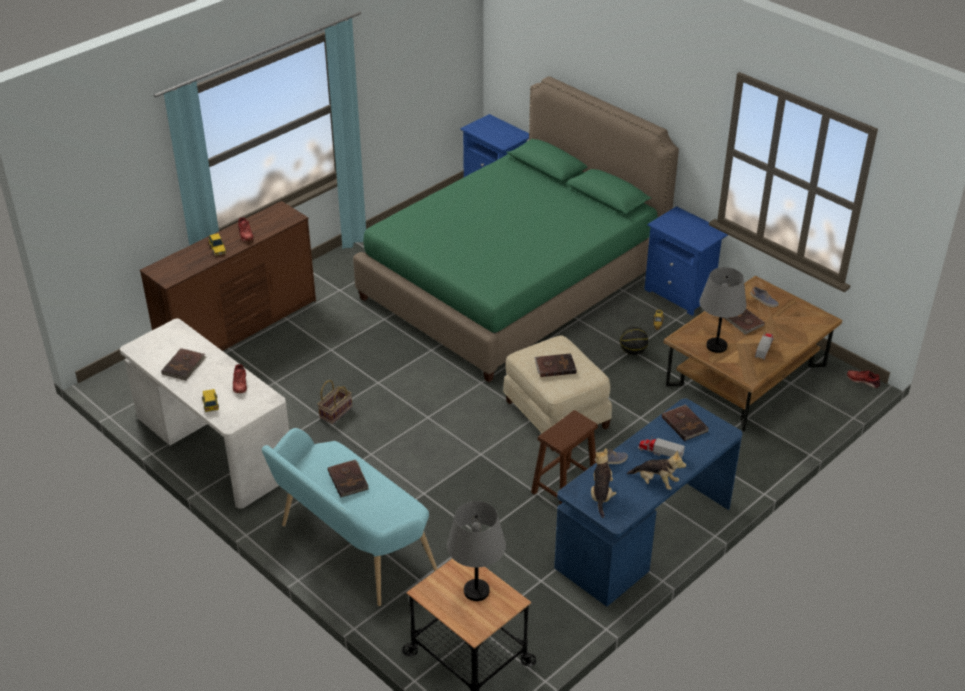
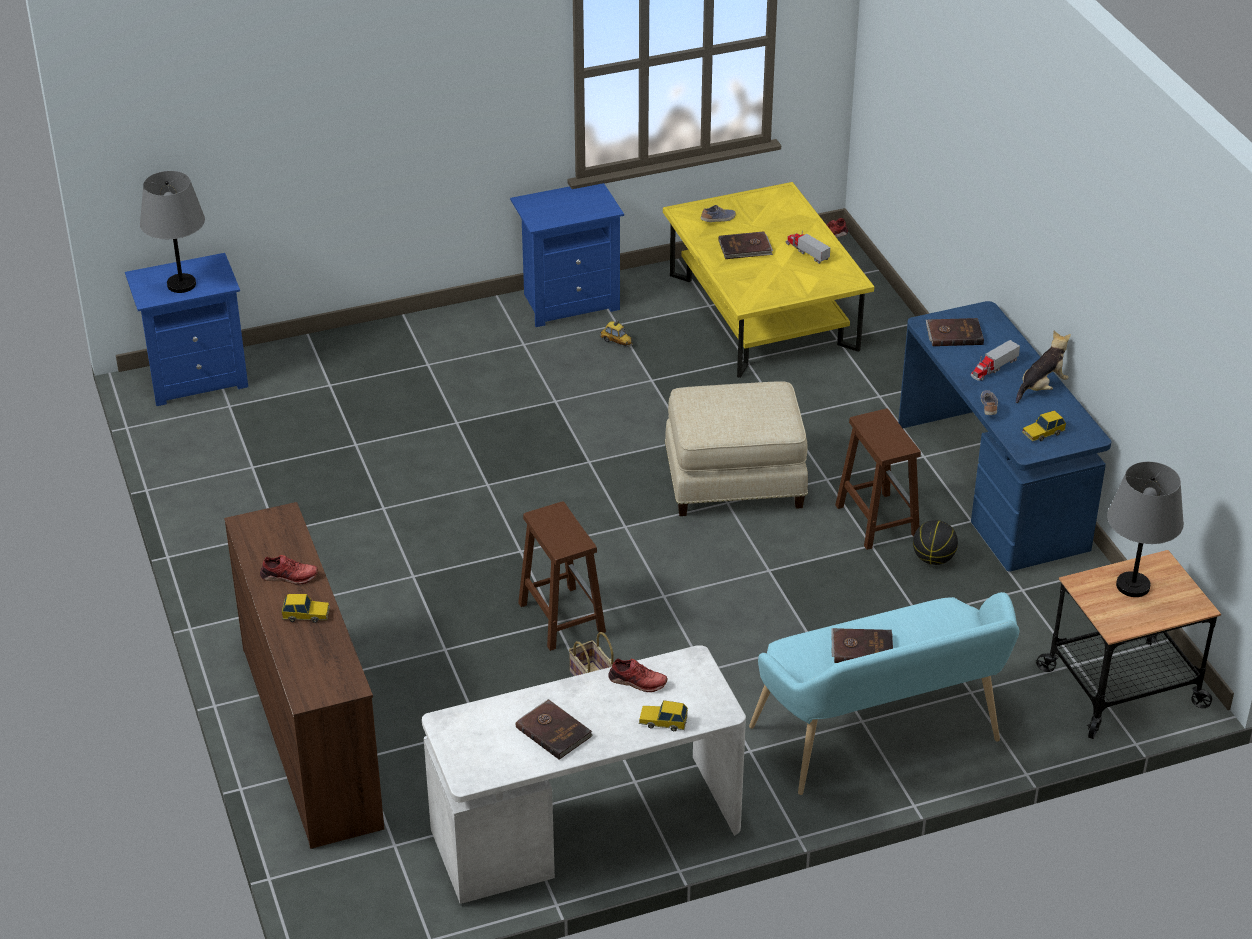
camera: 65 degrees left, 0 degrees up
green bed [353,76,679,382] -> none
brown book [534,353,576,377] -> none
plush toy [591,448,616,518] -> toy car [1022,410,1066,442]
basketball [620,327,648,355] -> basketball moved to [913,520,958,565]
brown coffee table [663,276,842,431] -> yellow coffee table [663,182,874,378]
grey table lamp [699,267,747,353] -> grey table lamp moved to [140,171,205,293]
none -> brown stool [518,501,606,651]

